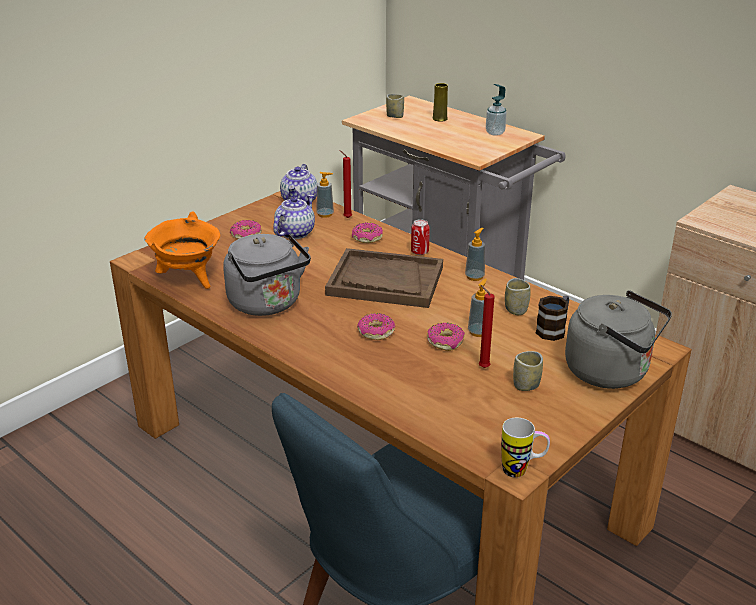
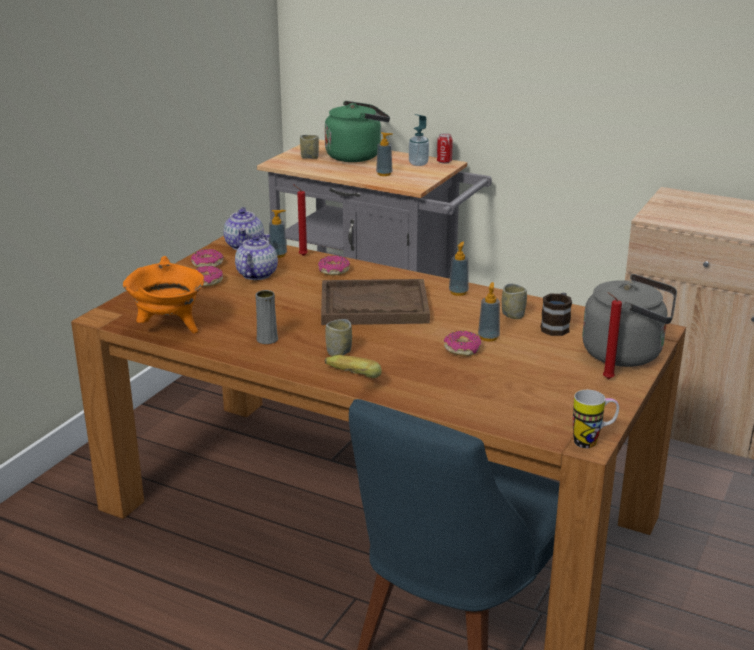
camera: 15 degrees left, 5 degrees down
grey kettle [223,234,311,316] -> grey vase [256,290,278,344]
donut [357,313,395,340] -> donut moved to [191,249,224,267]
can [411,219,430,255] -> can moved to [437,133,453,164]
yellow vase [433,83,448,122] -> green kettle [325,101,390,162]
red candle [479,285,495,368] -> red candle moved to [603,292,622,379]
cup [513,351,543,391] -> cup moved to [325,319,352,356]
none -> banana [325,355,382,378]
none -> soap dispenser [376,132,393,176]

